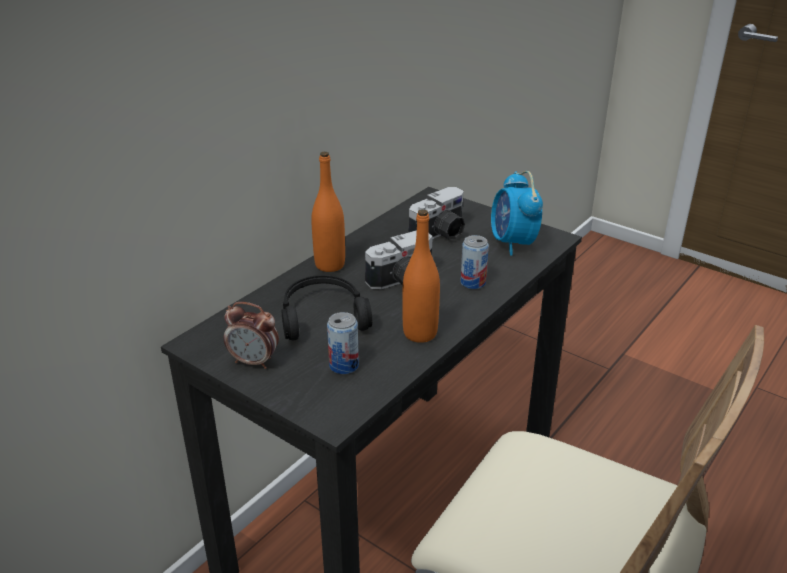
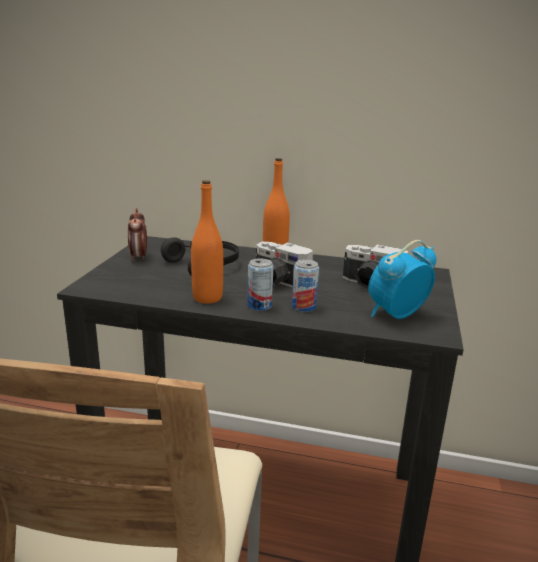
camera: 65 degrees right, 10 degrees down
can [327,312,359,374] -> can moved to [247,258,274,311]

